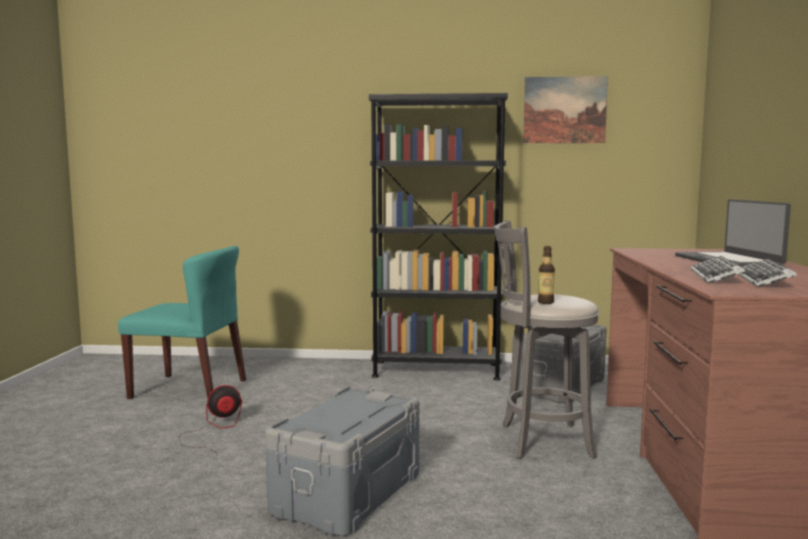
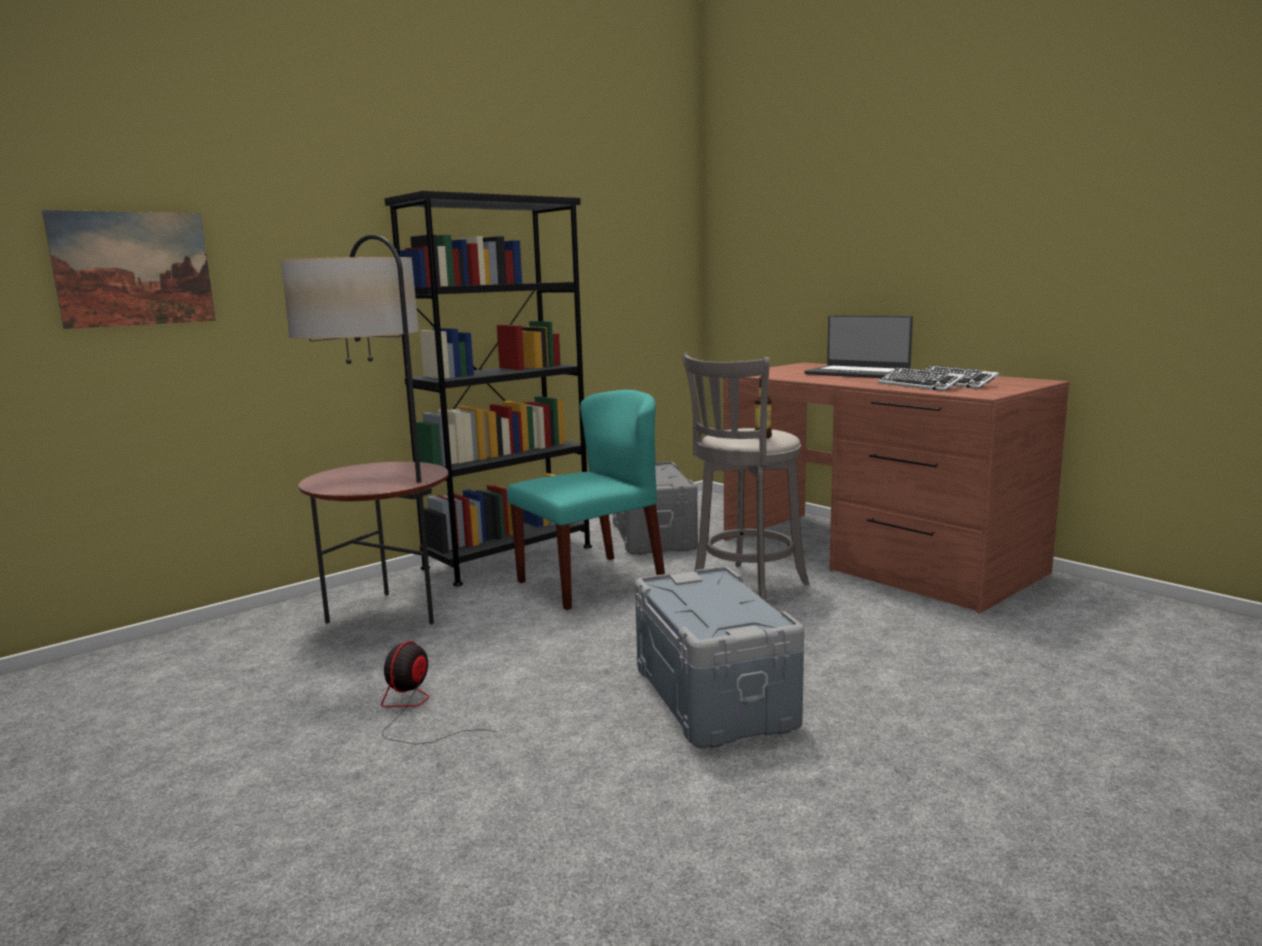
camera: 45 degrees left, 5 degrees up
turquoise chair [118,246,246,399] -> turquoise chair moved to [507,390,665,610]
picture [523,76,608,143] -> picture moved to [42,210,216,329]
none -> floor lamp [281,234,448,624]

